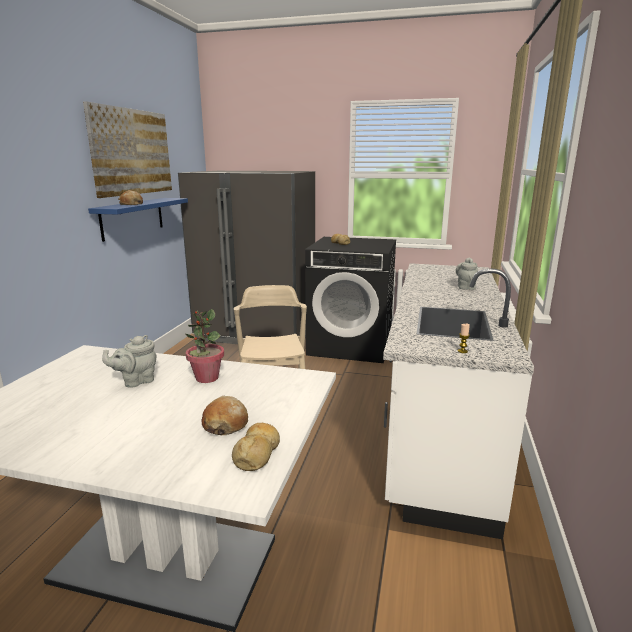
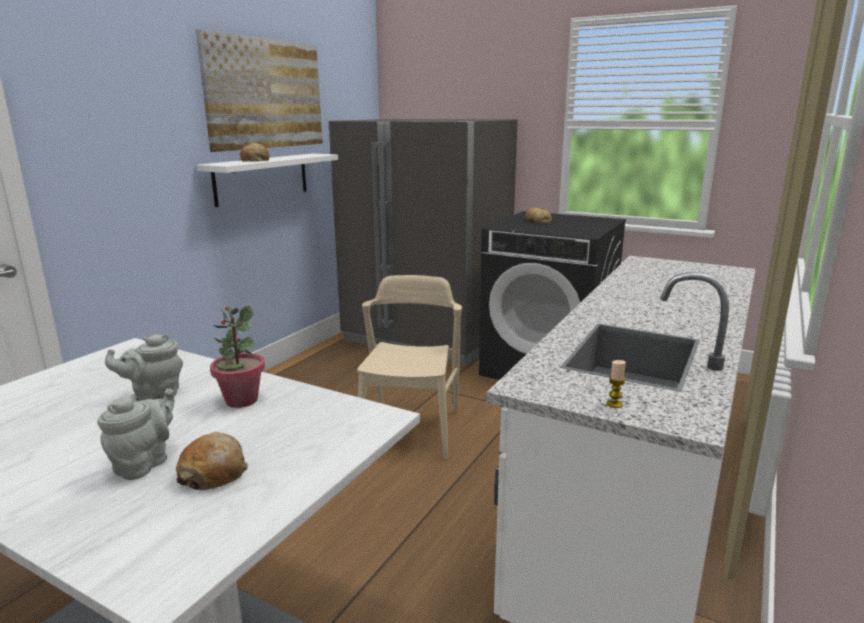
camera: 15 degrees right, 0 degrees up
blue shelf [88,198,188,242] -> white shelf [197,154,338,207]
bread [232,423,280,471] -> none
grey teapot [456,257,478,290] -> grey teapot moved to [97,389,175,480]

